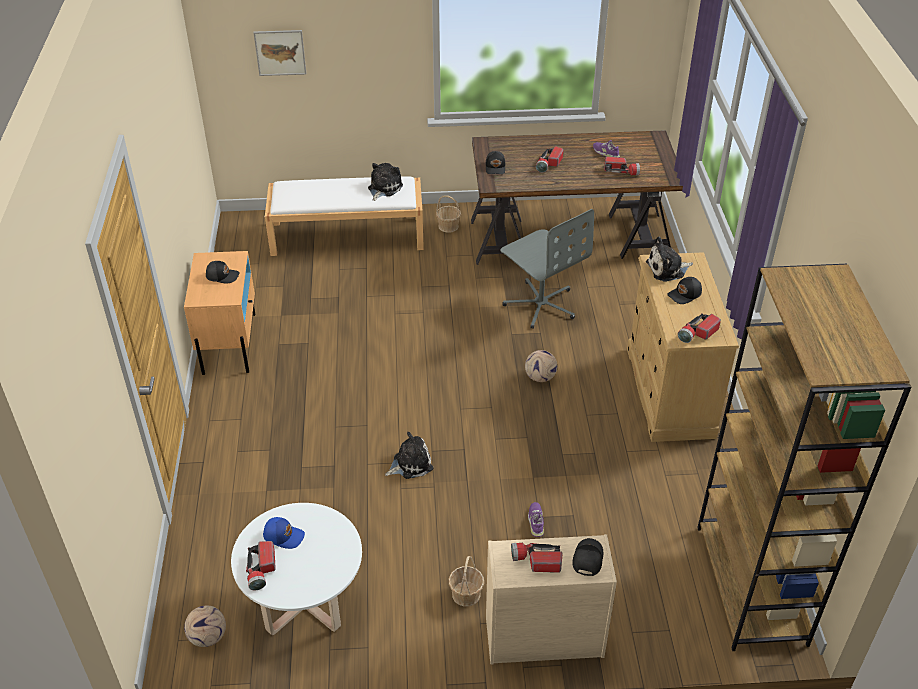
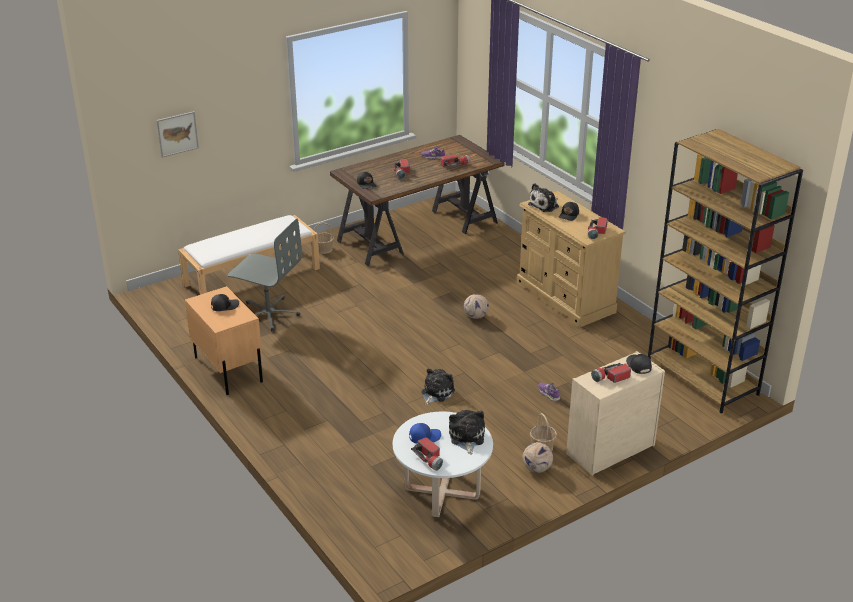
camera: 30 degrees left, 10 degrees down
football [184,606,226,647] -> football moved to [523,442,553,473]
plush toy [368,163,403,201] -> plush toy moved to [449,410,485,454]
grey office chair [500,209,594,329] -> grey office chair moved to [228,218,302,331]

